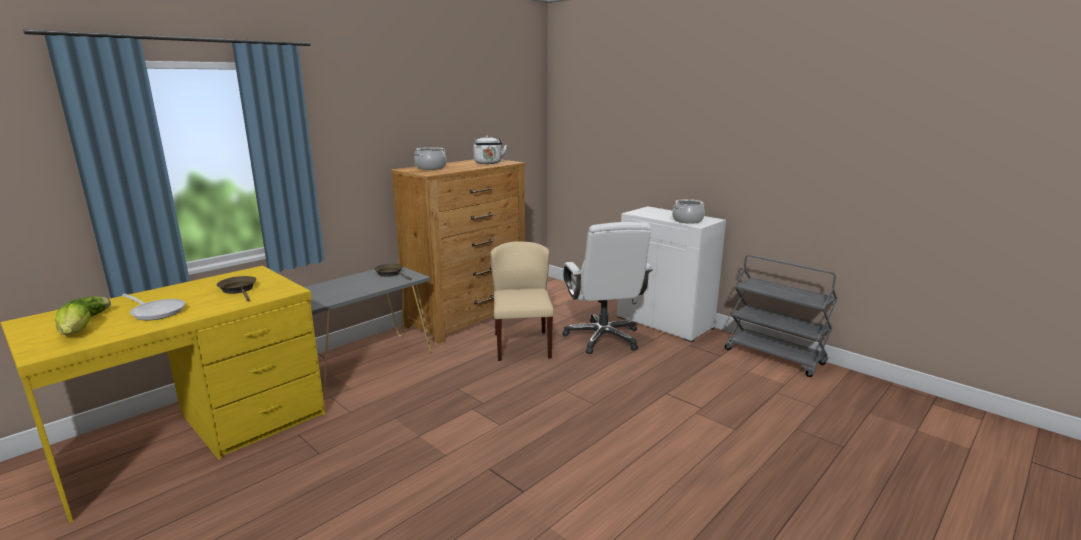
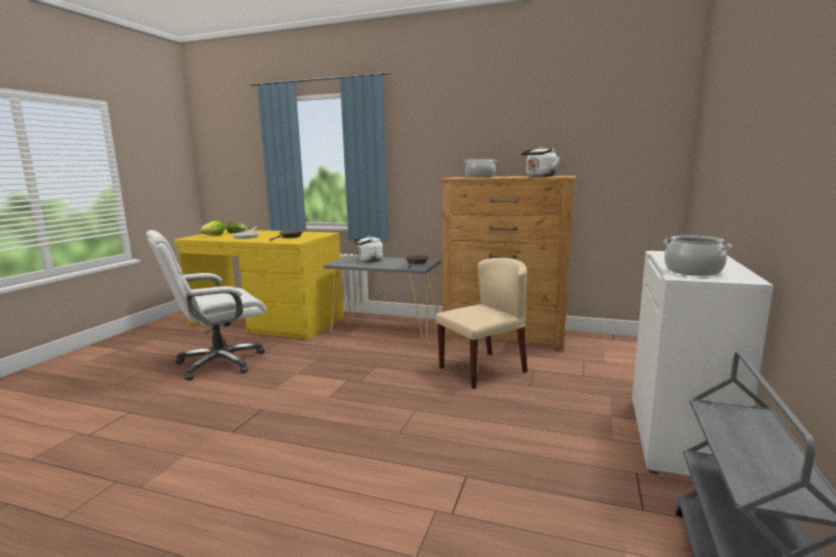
camera: 65 degrees right, 5 degrees down
white office chair [562,222,653,354] -> white office chair moved to [146,230,267,381]
none -> white kettle [353,236,383,262]

